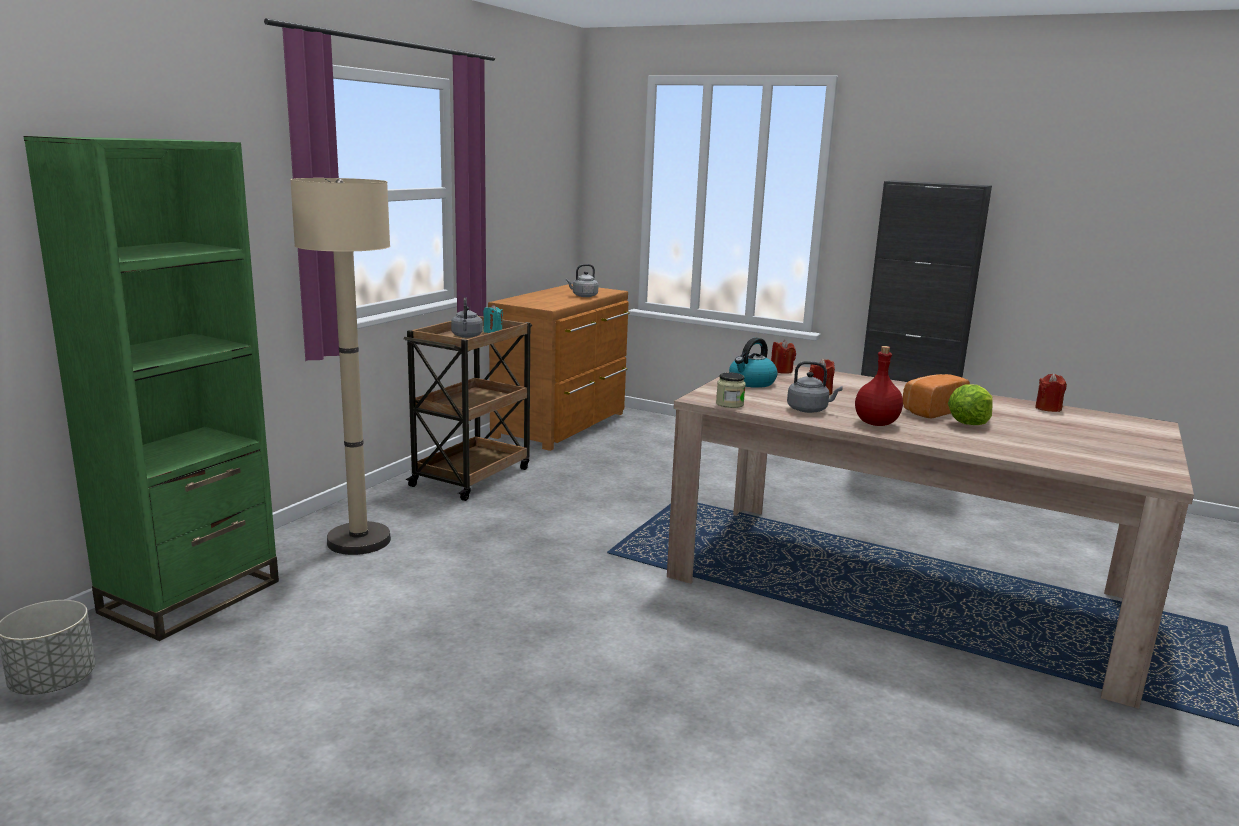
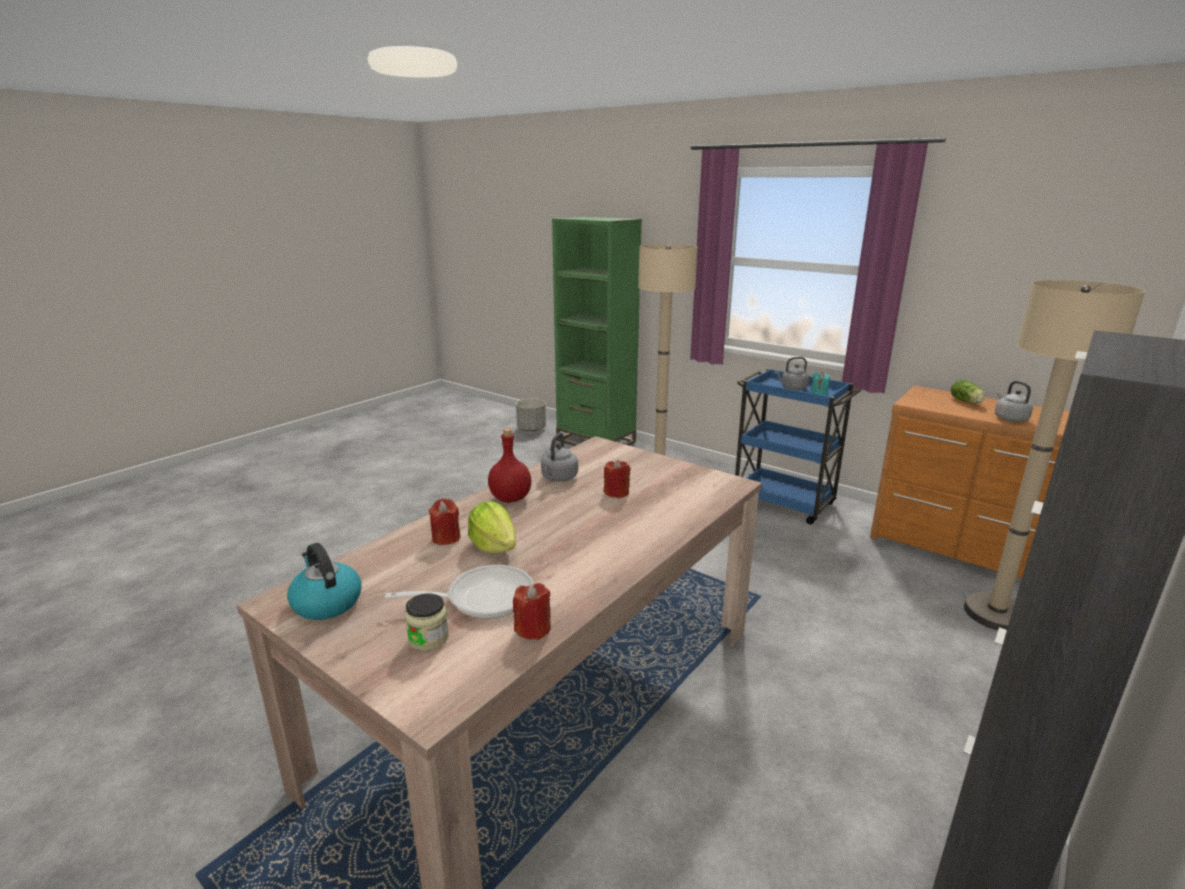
camera: 100 degrees right, 5 degrees up
brown cart [404,315,532,501] -> blue cart [735,368,861,525]
jar [716,372,746,408] -> jar moved to [405,593,449,651]
kettle [729,338,778,388] -> kettle moved to [287,543,362,620]
red candle [771,340,796,374] -> red candle moved to [429,498,461,545]
bread [903,374,970,418] -> none
none -> frying pan [385,565,534,619]
none -> lettuce [951,379,985,403]
none -> beige floor lamp [964,280,1145,630]

